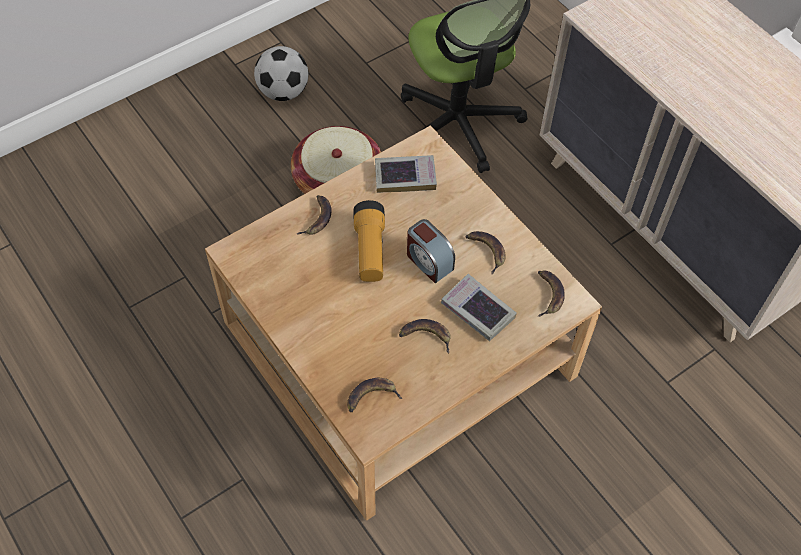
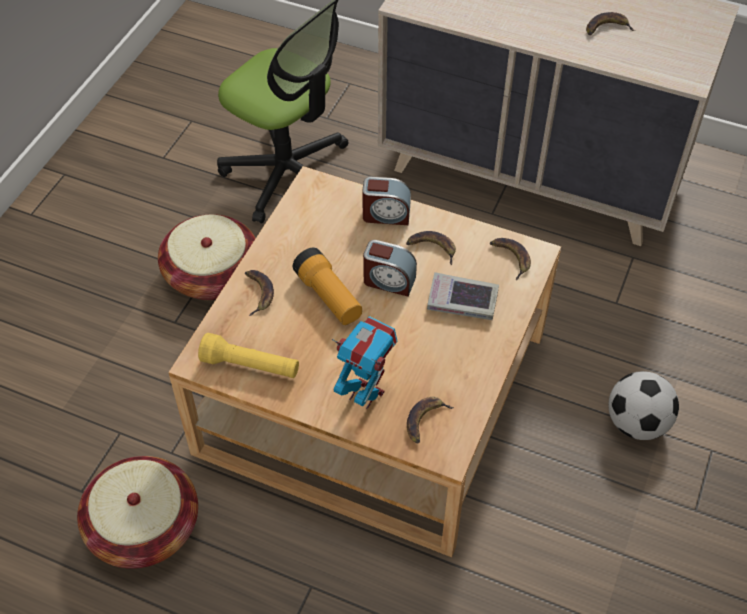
camera: 30 degrees left, 5 degrees down
football [254,46,308,101] -> football moved to [608,371,679,440]
book [375,155,437,193] -> none
banana [399,319,450,353] -> banana moved to [586,12,635,35]
none -> basket [77,456,198,569]
none -> yellow flashlight [198,333,299,378]
none -> toy robot [332,316,397,409]
none -> alarm clock [362,177,411,225]

